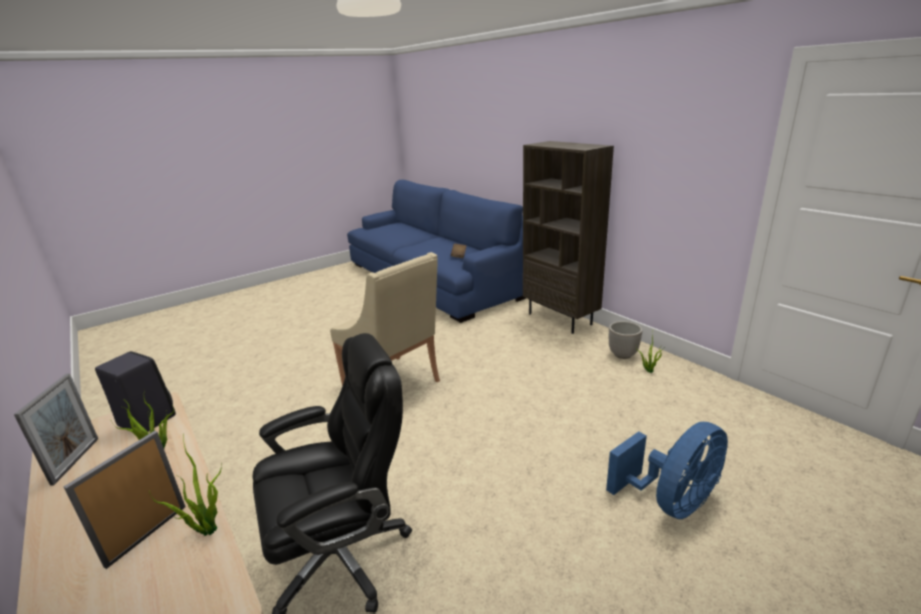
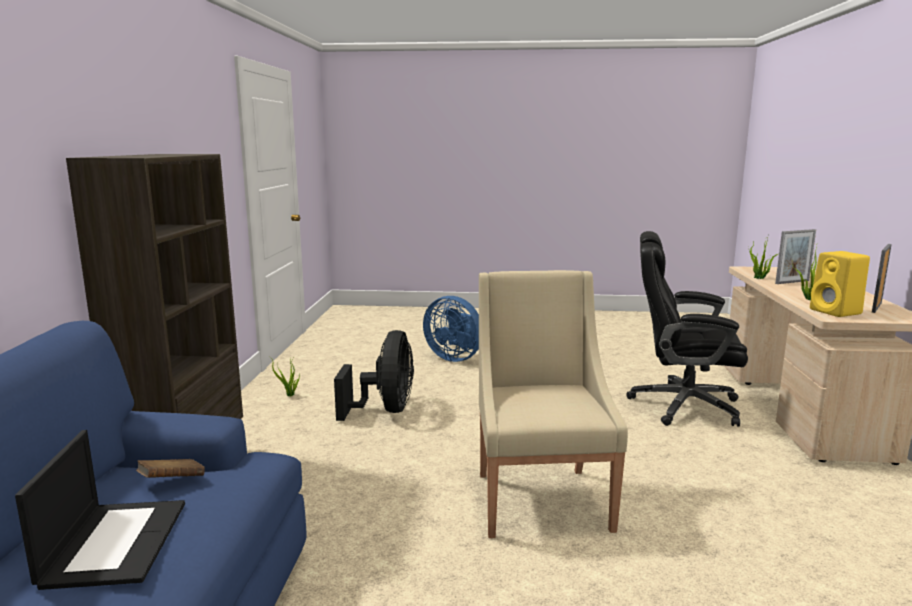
camera: 140 degrees left, 10 degrees down
black speaker [95,351,176,432] -> yellow speaker [810,251,870,317]
blue fan [606,422,728,519] -> blue fan turned 150 degrees counterclockwise [423,296,479,362]
planter [609,321,642,359] -> none
none -> laptop [15,430,185,590]
none -> black fan [334,330,414,421]

